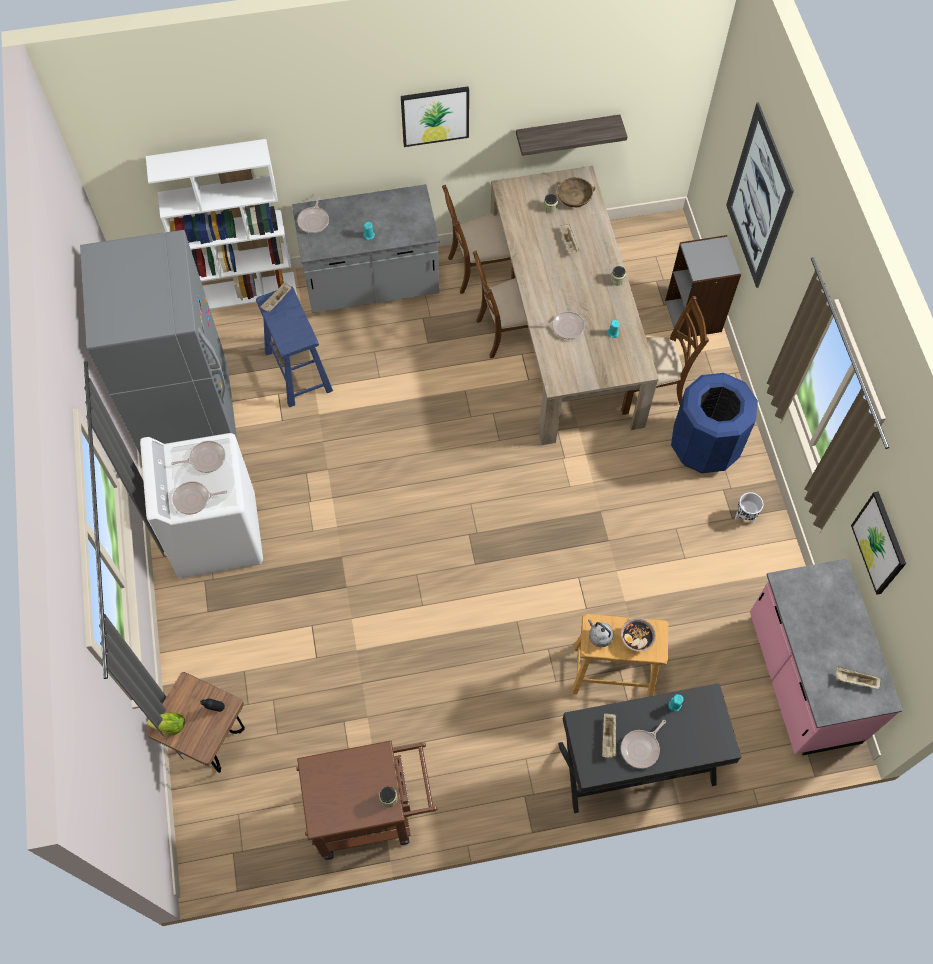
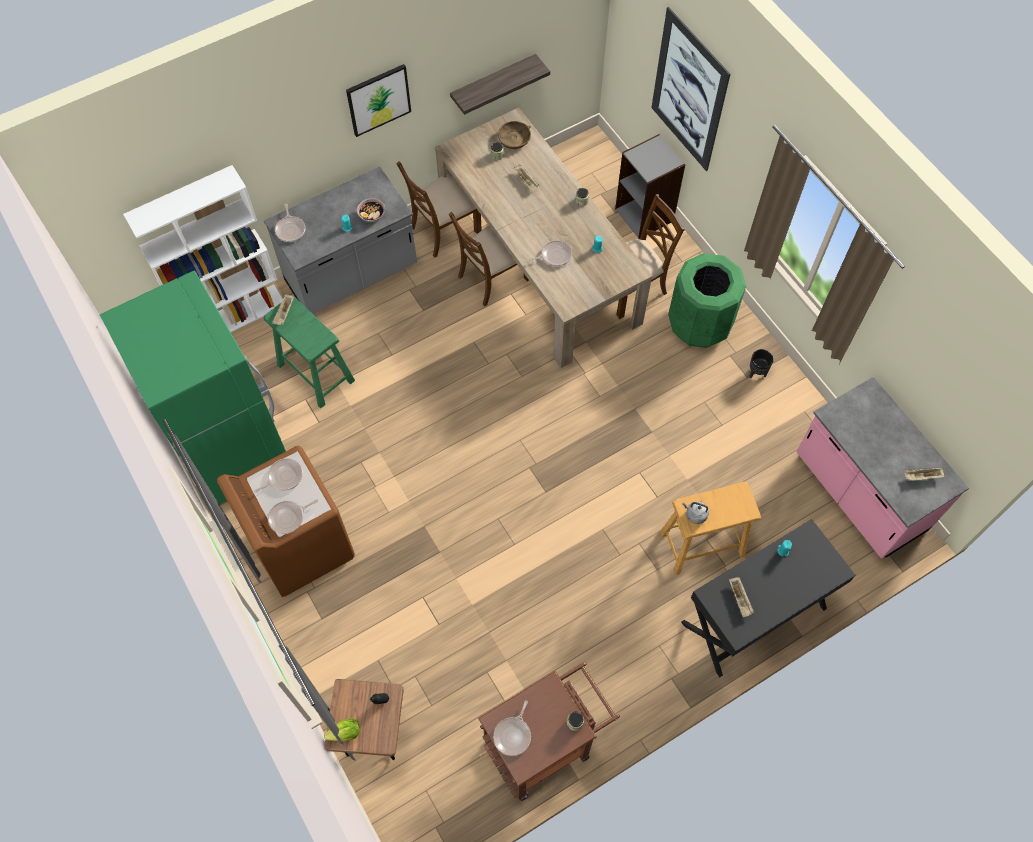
camera: 20 degrees left, 0 degrees up
grey fridge [80,230,237,455] -> green fridge [100,271,286,505]
white washing machine [140,433,263,578] -> brown washing machine [217,446,355,597]
blue stool [256,286,333,407] -> green stool [264,297,355,408]
bowl [621,618,656,651] -> bowl moved to [357,198,385,222]
frying pan [621,720,666,769] -> frying pan moved to [493,700,531,756]
blue trash can [671,373,758,473] -> green trash can [668,253,746,348]
white planter [735,492,763,524] -> black planter [749,349,774,378]
picture [851,491,906,595] -> none

